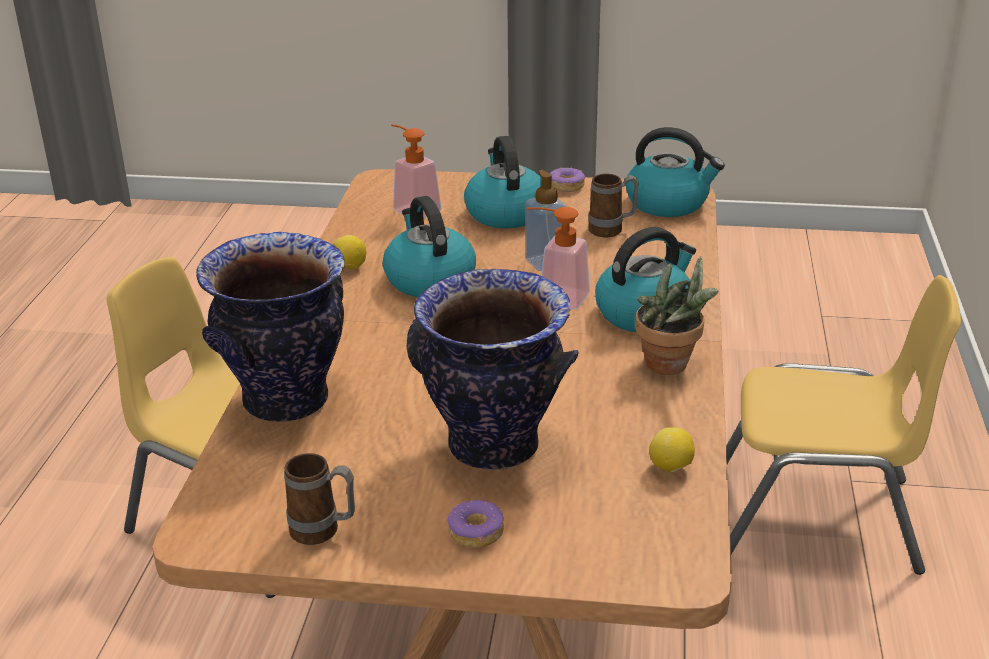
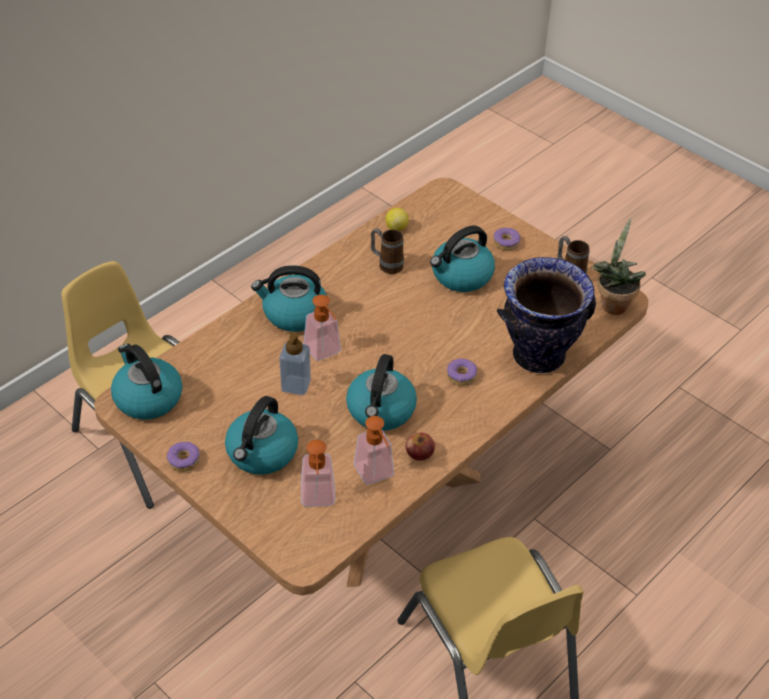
camera: 145 degrees left, 15 degrees up
lemon [333,235,366,269] -> apple [406,432,435,461]
vase [407,269,579,470] -> kettle [430,226,495,292]
mug [588,174,639,237] -> mug moved to [371,228,404,274]
potted plant [635,256,719,375] -> potted plant moved to [591,218,646,315]
none -> soap dispenser [354,416,394,485]
none -> donut [447,359,477,386]

